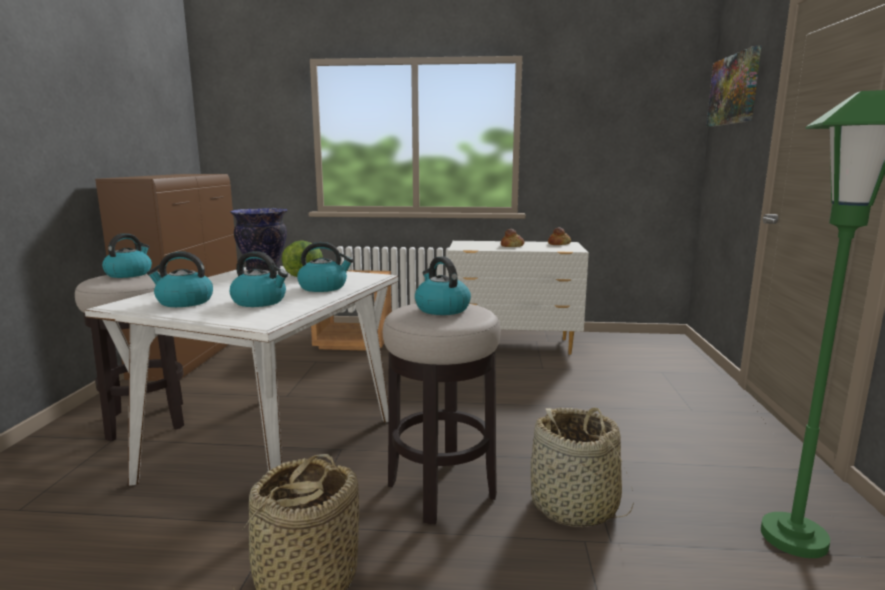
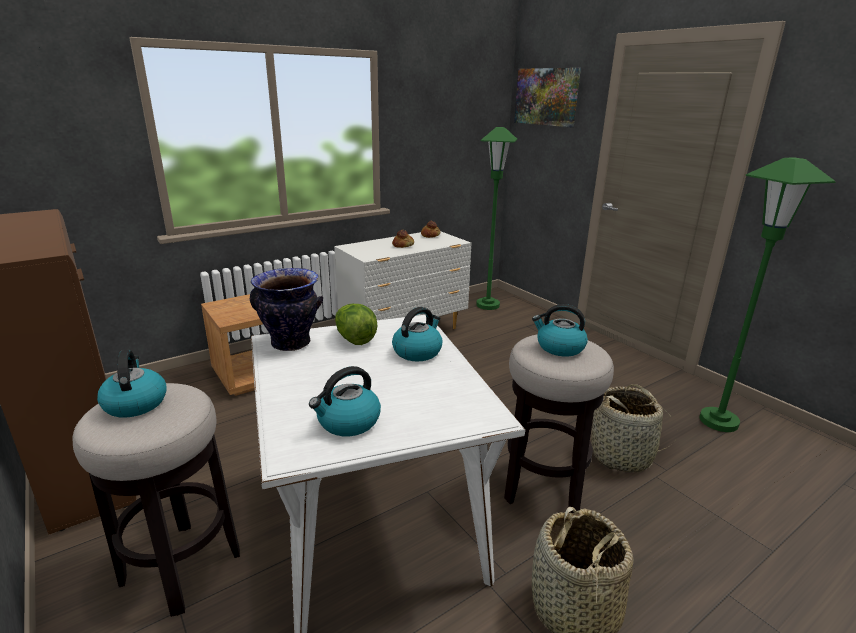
camera: 40 degrees left, 10 degrees up
kettle [230,251,288,307] -> none
none -> green floor lamp [476,127,517,310]

